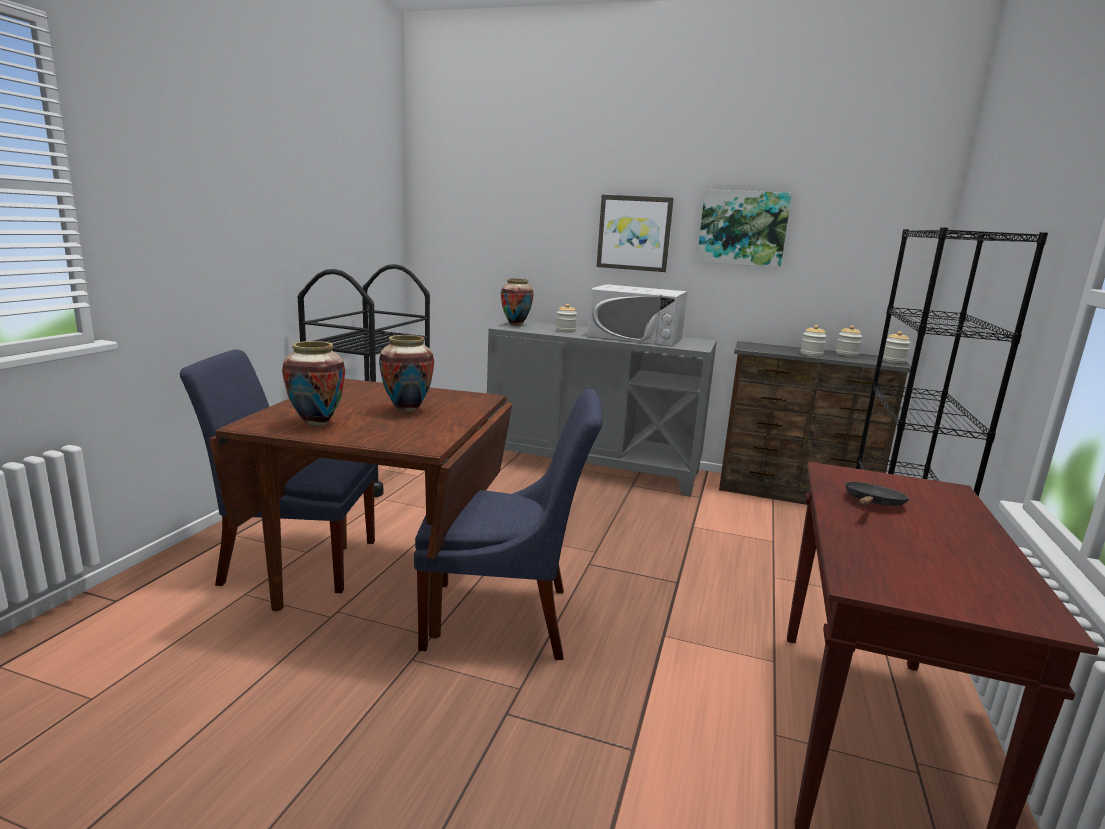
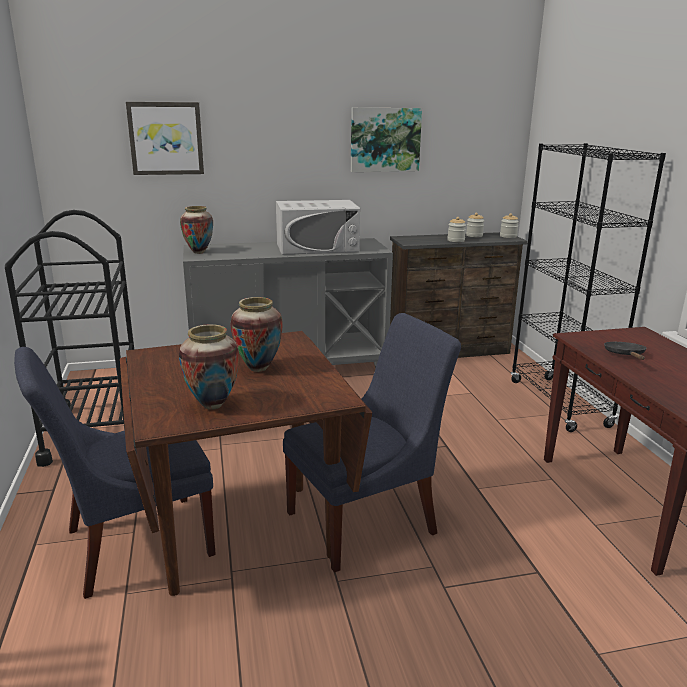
camera: 30 degrees left, 5 degrees up
jar [556,304,577,333] -> none
picture [597,195,674,272] -> picture moved to [126,102,204,175]

